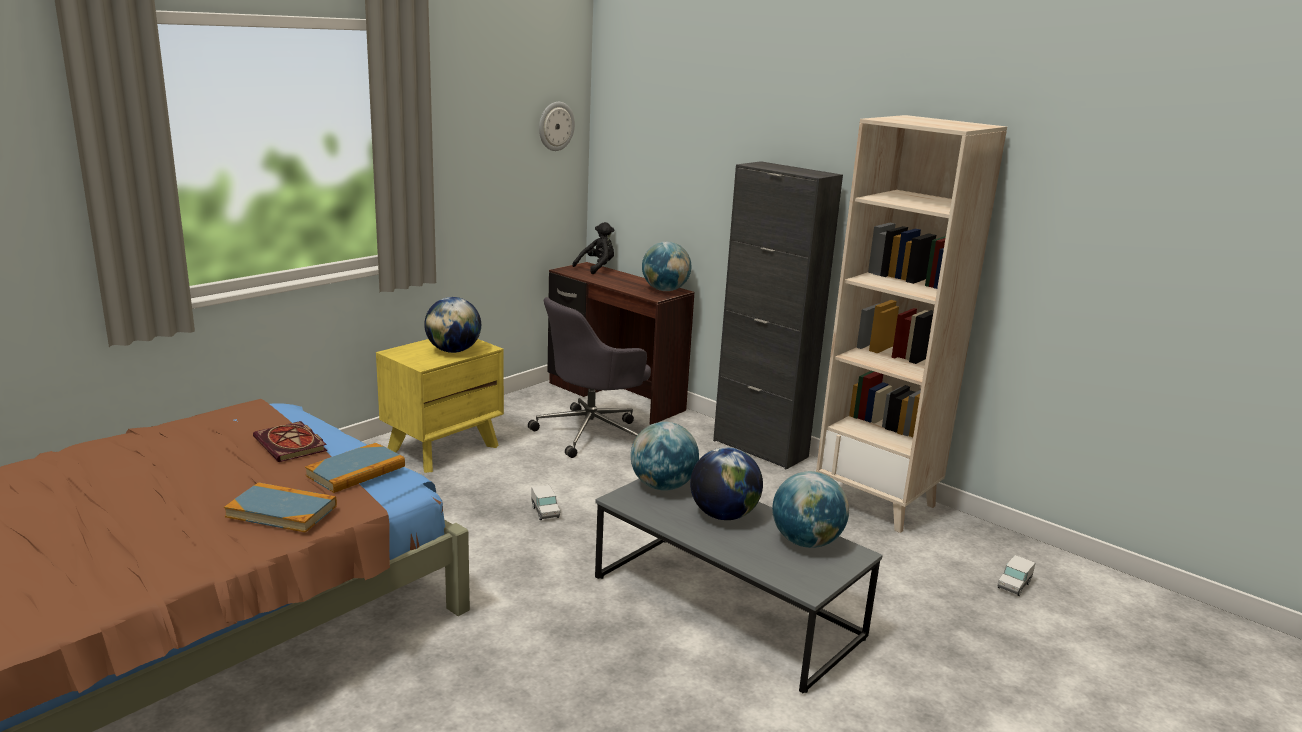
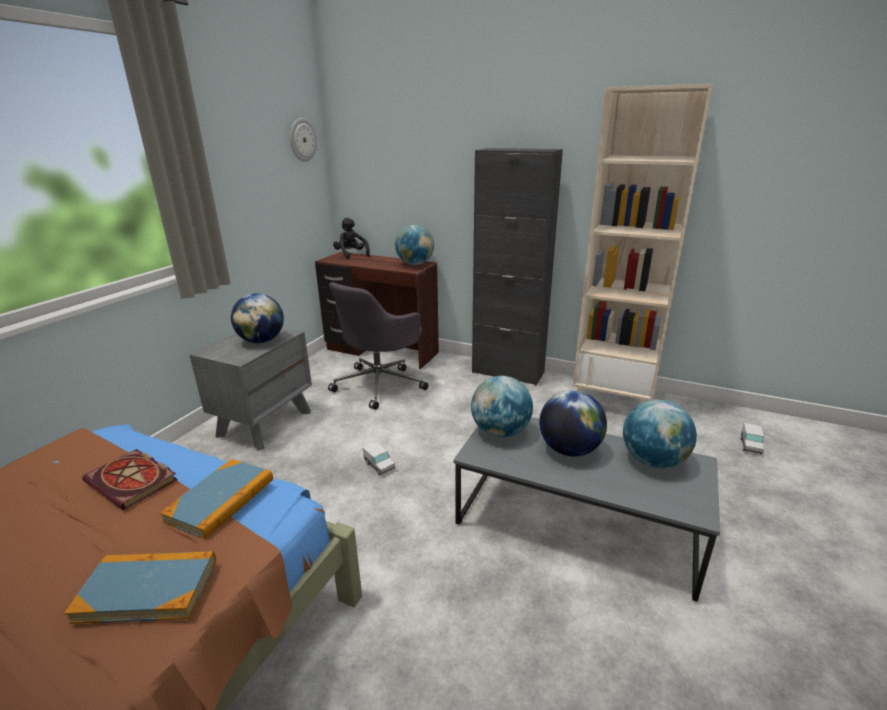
camera: 15 degrees left, 5 degrees up
yellow nightstand [376,339,504,473] -> grey nightstand [189,327,312,451]
black plush toy [572,222,614,274] -> black plush toy turned 60 degrees counterclockwise [333,218,370,259]

